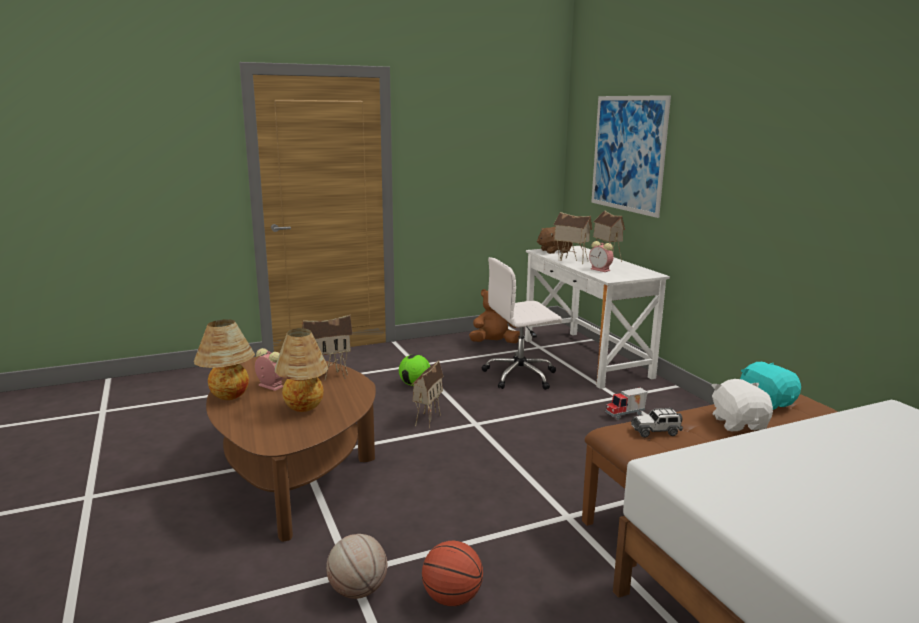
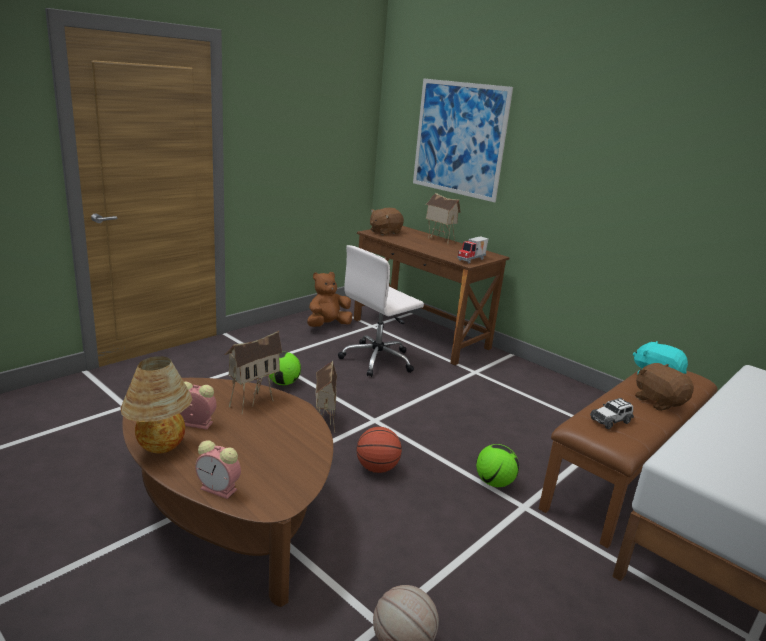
camera: 25 degrees left, 5 degrees up
table lamp [275,328,328,412] -> none
basketball [422,541,483,606] -> basketball moved to [356,427,402,473]
white desk [525,246,670,389] -> brown desk [354,226,510,365]
toy house [553,212,592,264] -> none
alarm clock [589,241,614,272] -> alarm clock moved to [195,440,241,499]
toy truck [606,388,648,420] -> toy truck moved to [457,236,488,264]
white plush toy [711,379,773,431] -> brown plush toy [635,363,694,411]
none -> football [476,444,519,487]

